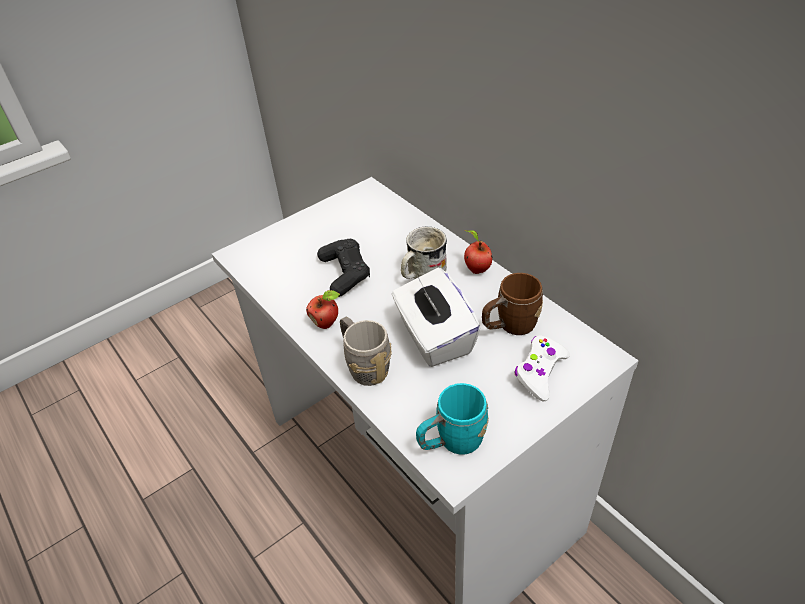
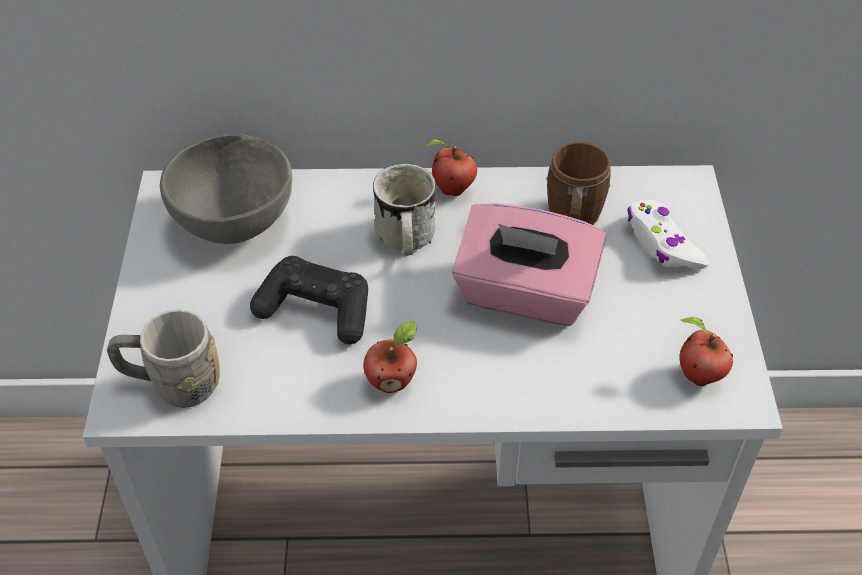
camera: 55 degrees left, 5 degrees up
grey mug [340,317,391,386] -> grey mug moved to [107,309,220,408]
white tissue box [392,268,480,367] -> pink tissue box [452,203,606,326]
turquoise mug [416,383,489,455] -> apple [679,317,733,386]
none -> grey bowl [160,134,292,244]

